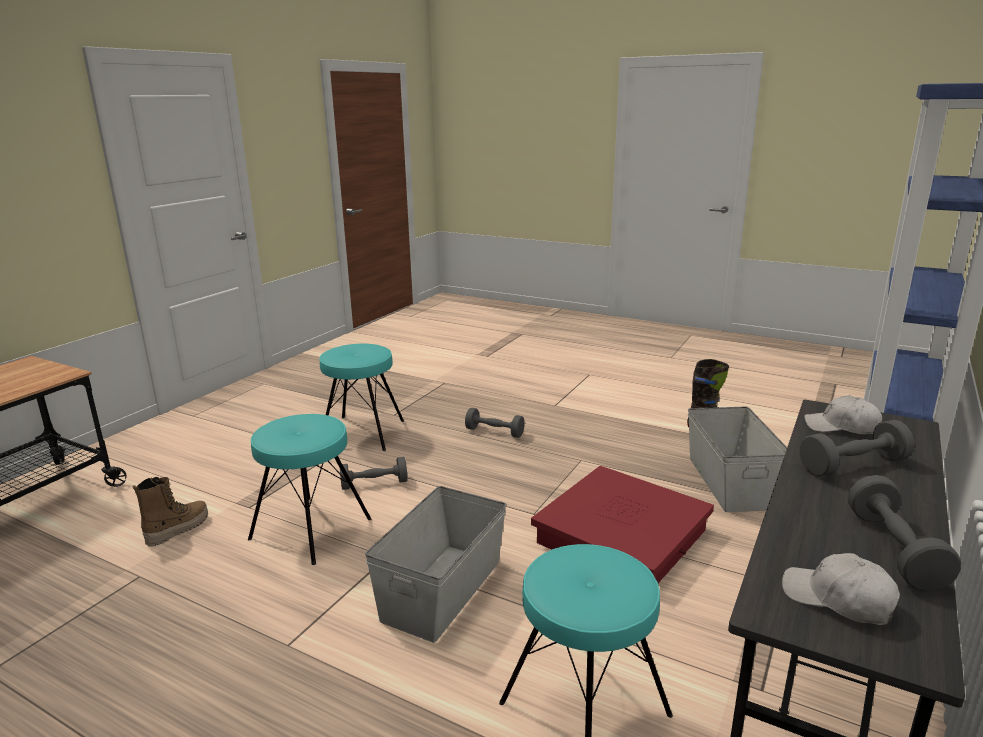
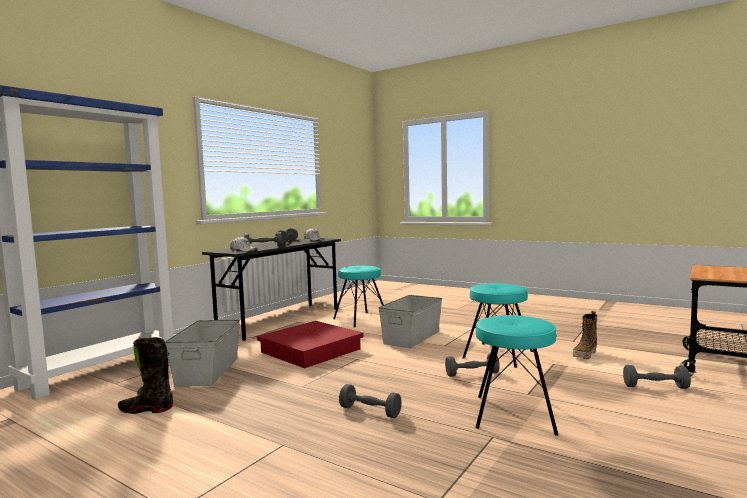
camera: 175 degrees left, 15 degrees down
none -> grey dumbbell [623,365,691,389]

